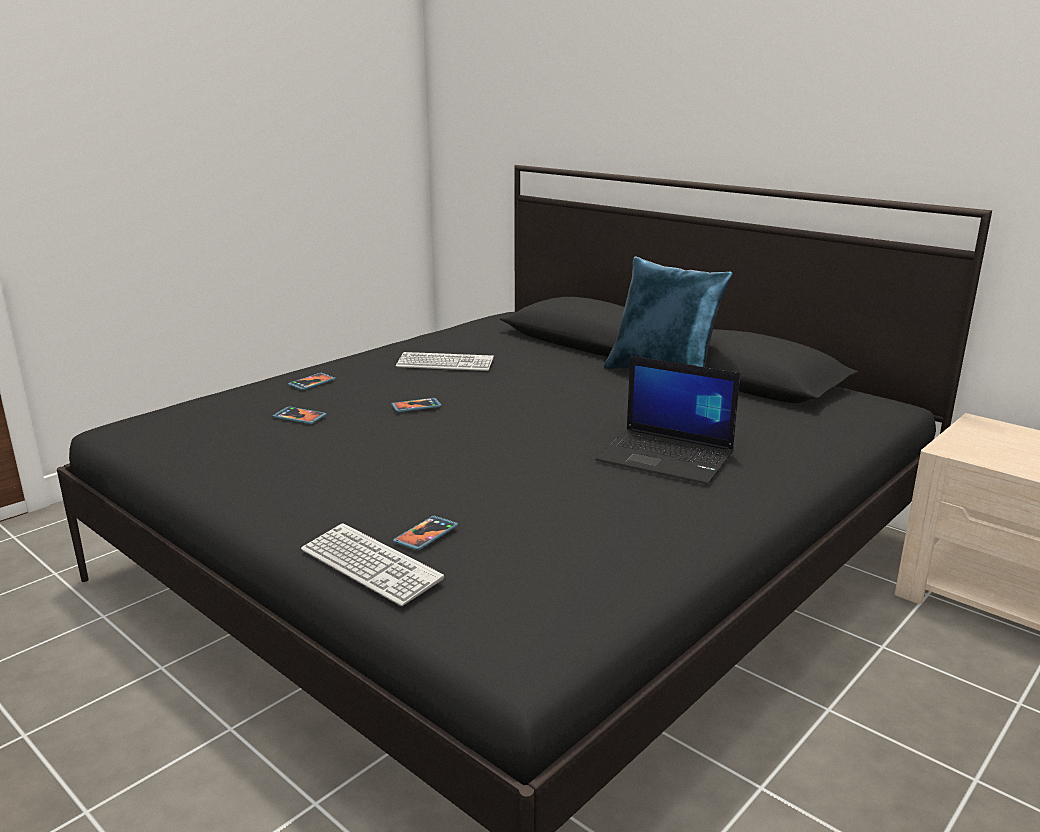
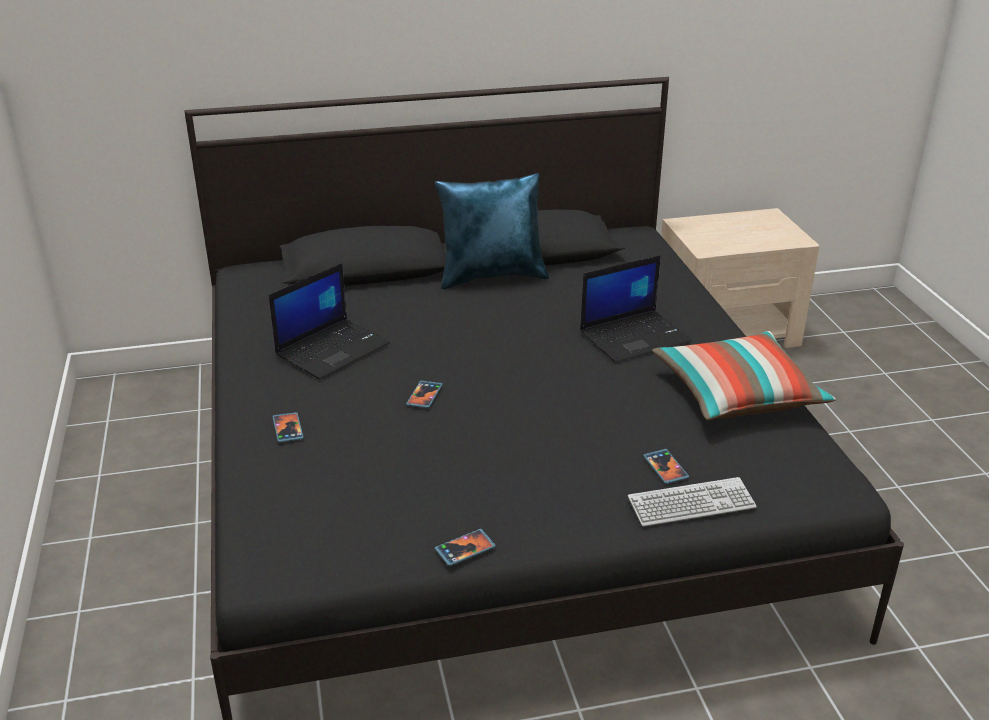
camera: 55 degrees left, 10 degrees up
phone [272,406,326,424] -> phone moved to [435,529,496,566]
keyboard [396,352,494,371] -> laptop [269,263,390,379]
none -> pillow [652,331,836,420]

